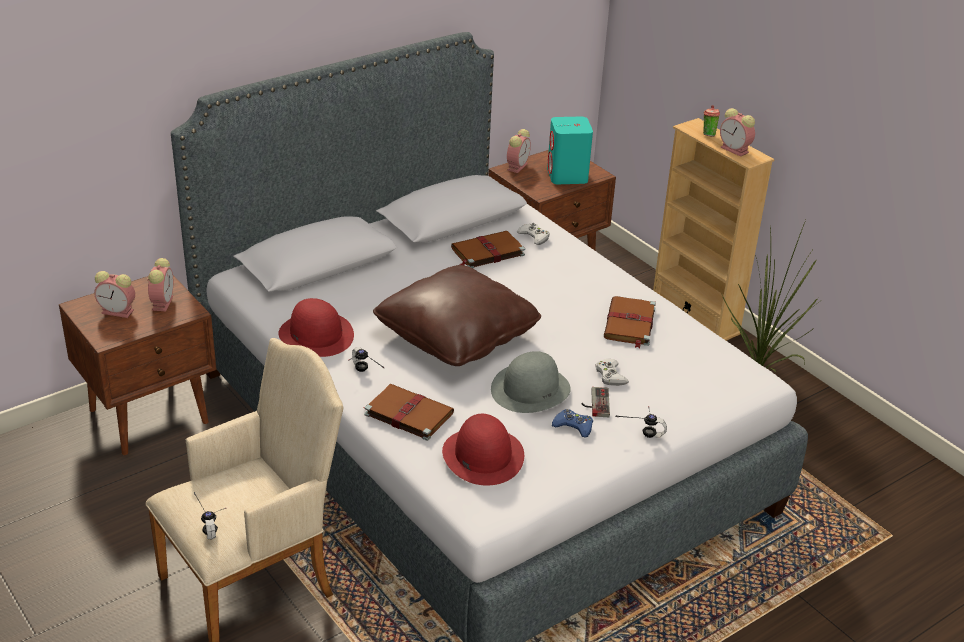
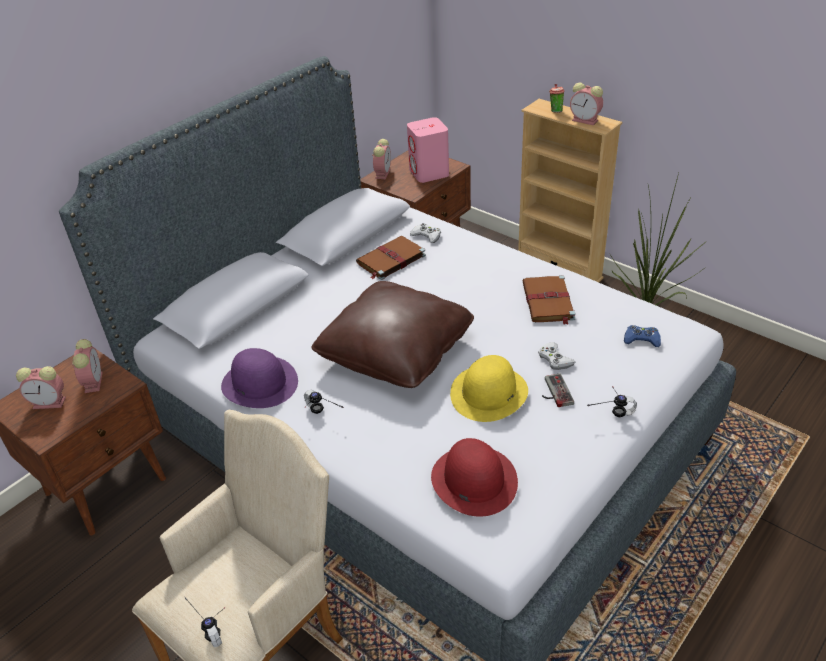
camera: 10 degrees left, 5 degrees up
red hat [278,298,354,357] -> purple hat [221,348,298,408]
brown book [363,384,454,441] -> none
grey hat [491,351,571,413] -> yellow hat [450,355,528,422]
turquoise speaker [547,117,593,184] -> pink speaker [407,117,449,183]
blue game controller [552,409,593,438] -> blue game controller moved to [624,325,661,347]

